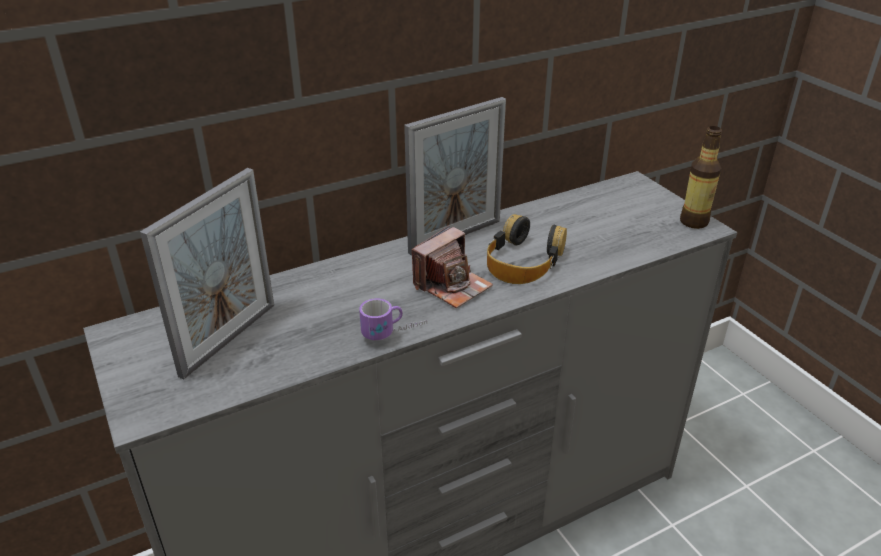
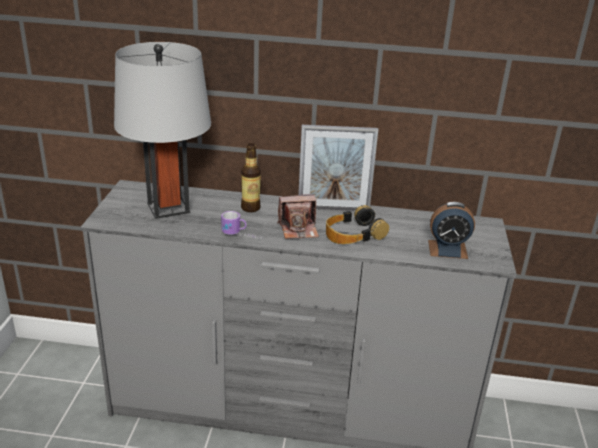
camera: 35 degrees right, 5 degrees down
picture frame [140,168,274,380] -> grey table lamp [114,42,211,219]
bottle [680,126,722,229] -> bottle moved to [241,143,261,212]
none -> alarm clock [428,202,475,259]

